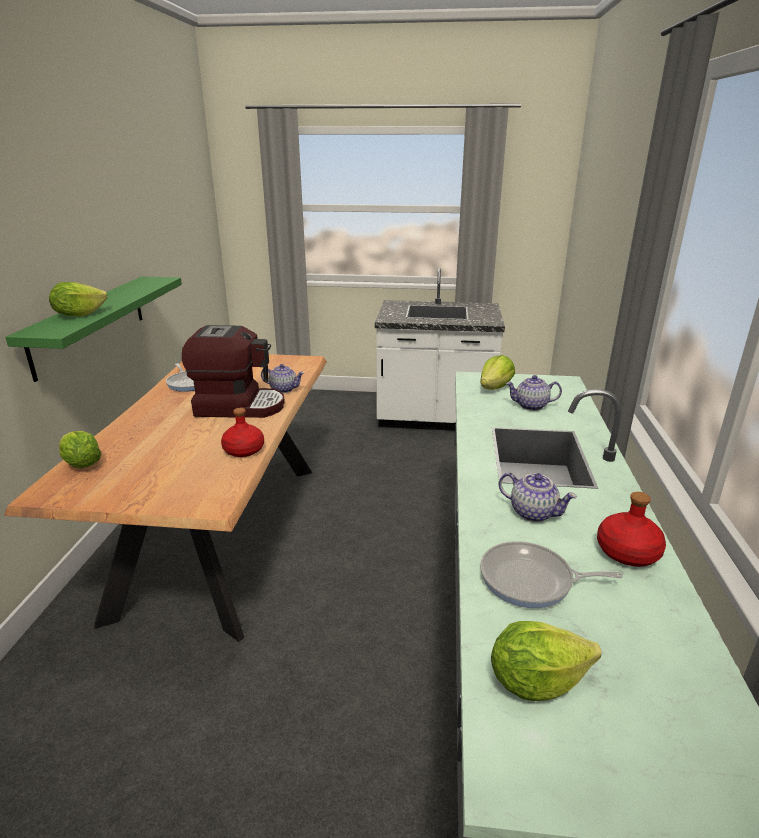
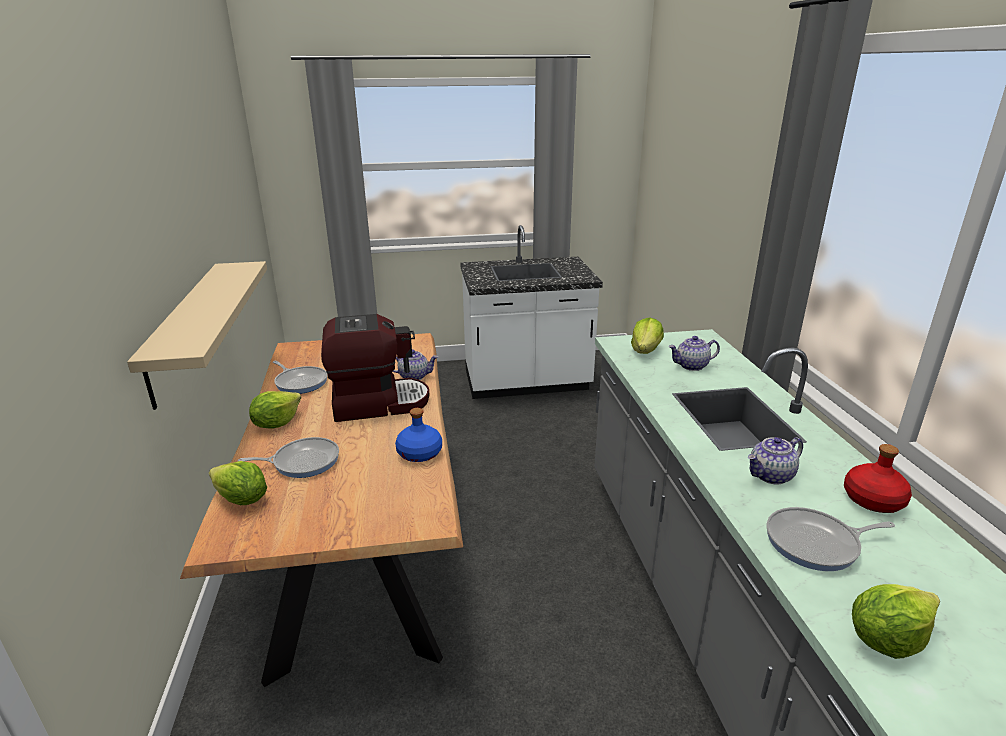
camera: 15 degrees left, 0 degrees up
green shelf [5,276,182,382] -> beige shelf [127,261,267,410]
lettuce [49,282,108,316] -> lettuce moved to [249,391,301,429]
red bottle [221,408,264,457] -> blue bottle [395,408,442,462]
teapot [499,472,577,522] -> teapot turned 135 degrees clockwise [747,437,803,485]
none -> frying pan [238,437,339,478]

